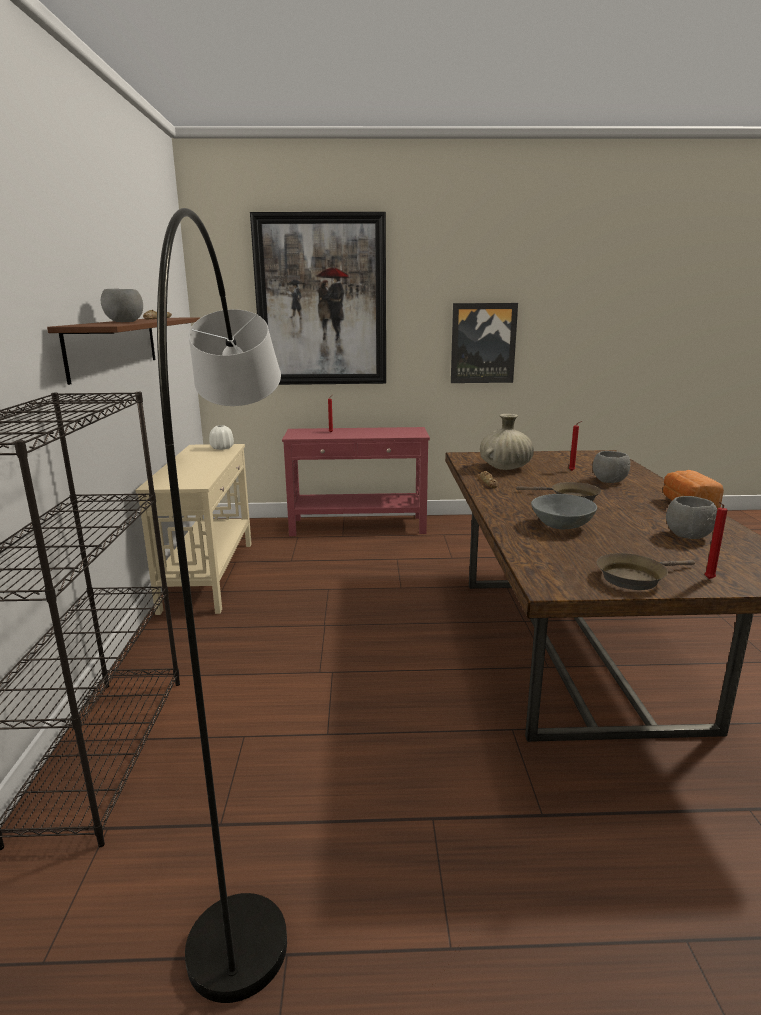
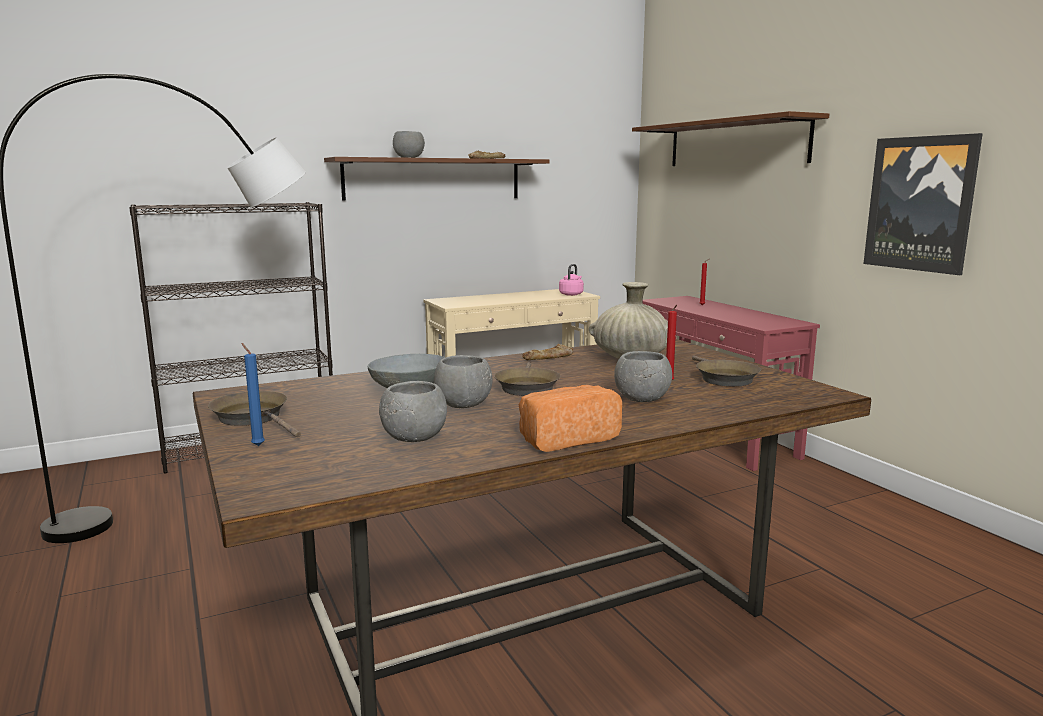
camera: 65 degrees right, 5 degrees down
white vase [209,425,234,450] -> pink kettle [559,264,584,296]
picture [250,212,386,385] -> brown shelf [632,111,829,166]
red candle [705,502,727,579] -> blue candle [241,343,265,446]
none -> grey bowl [434,355,492,408]
none -> brown frying pan [692,356,761,387]

